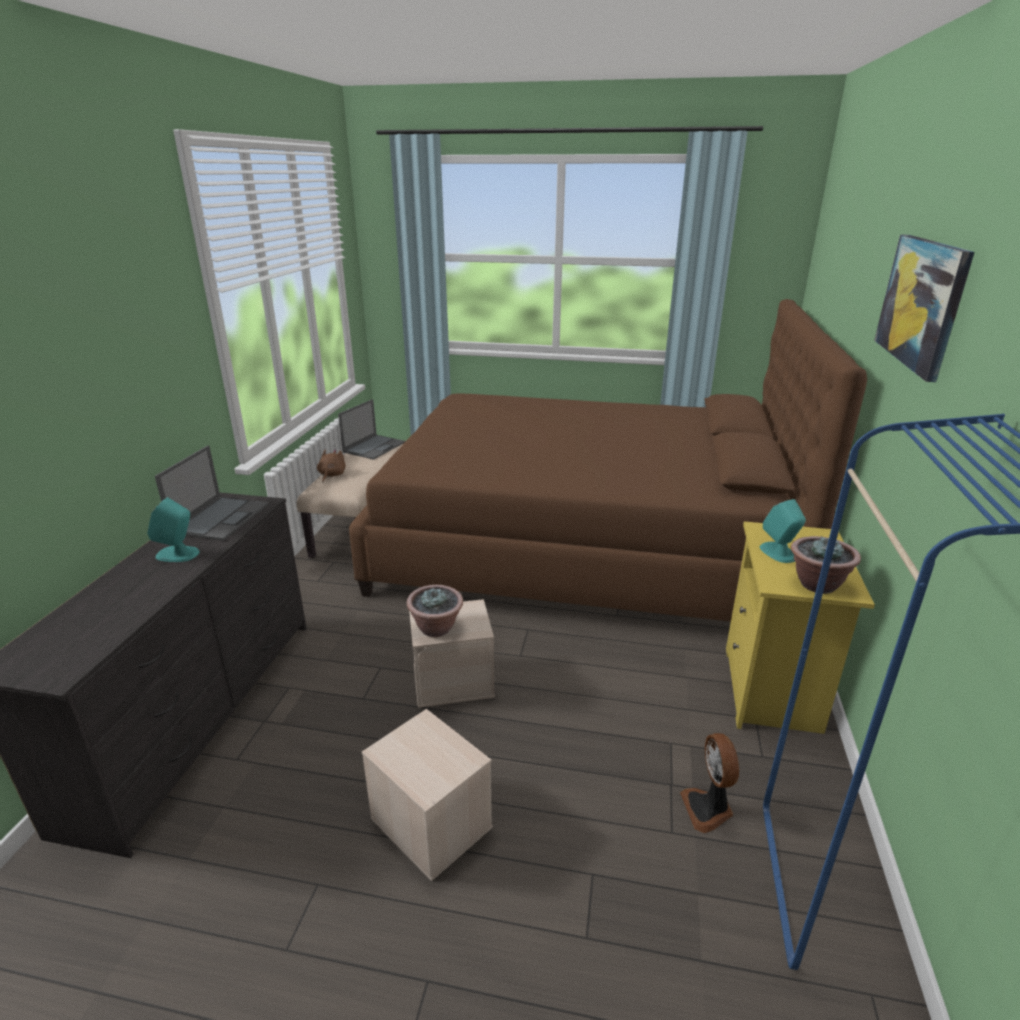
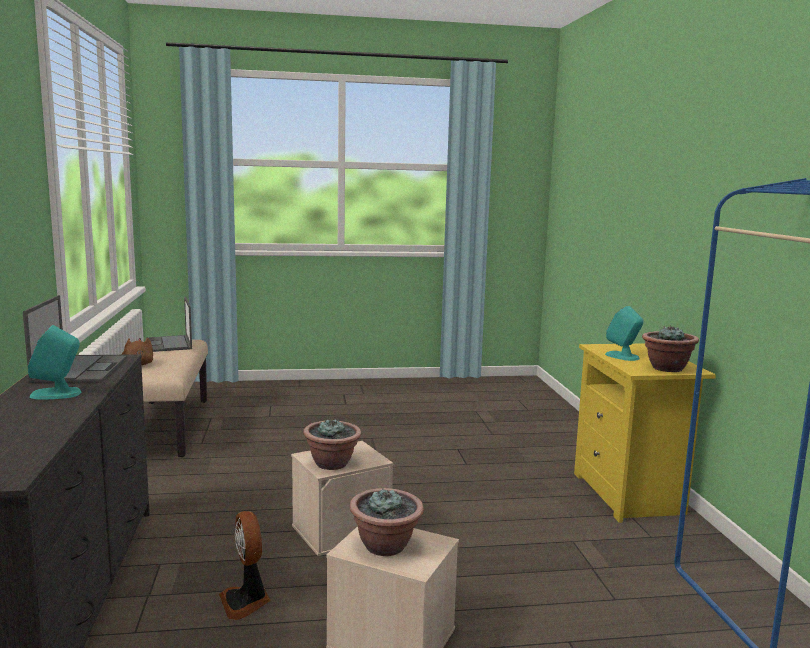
camera: 20 degrees left, 15 degrees down
laptop [338,399,405,460] -> laptop turned 150 degrees clockwise [146,297,192,352]
brown bed [349,299,867,622] -> none
fan [680,733,739,833] -> fan moved to [219,511,271,620]
picture [874,235,974,382] -> none
none -> potted plant [350,488,424,556]

